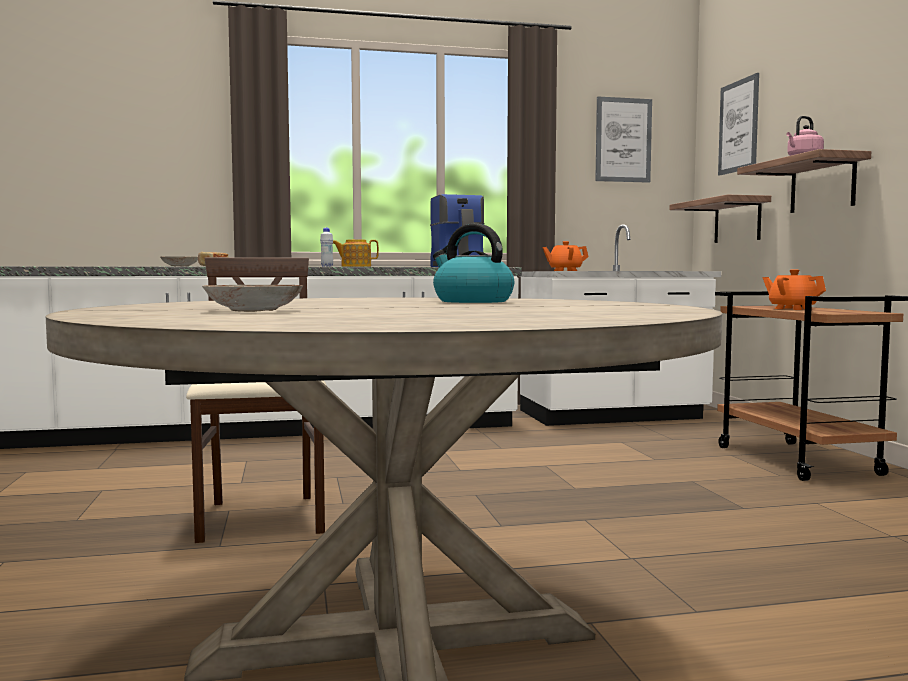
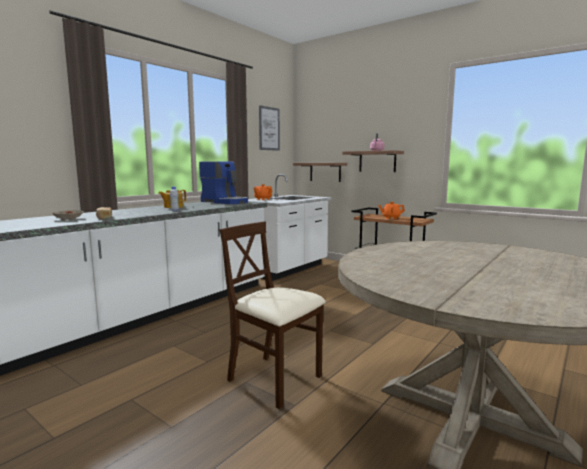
camera: 40 degrees left, 5 degrees up
plate [202,285,303,312] -> none
kettle [433,224,514,303] -> none
picture [718,73,759,176] -> none

